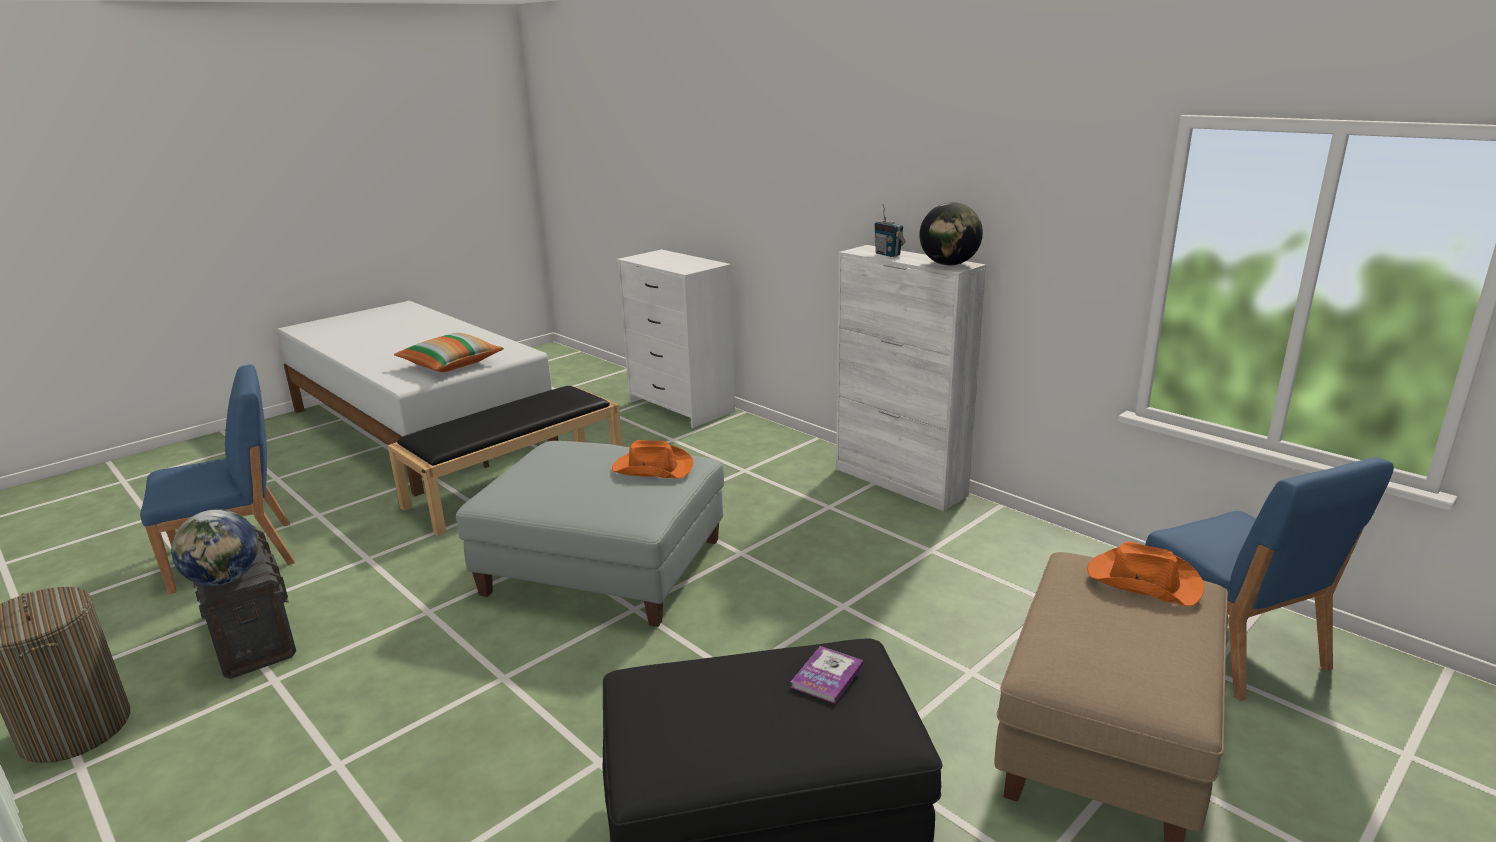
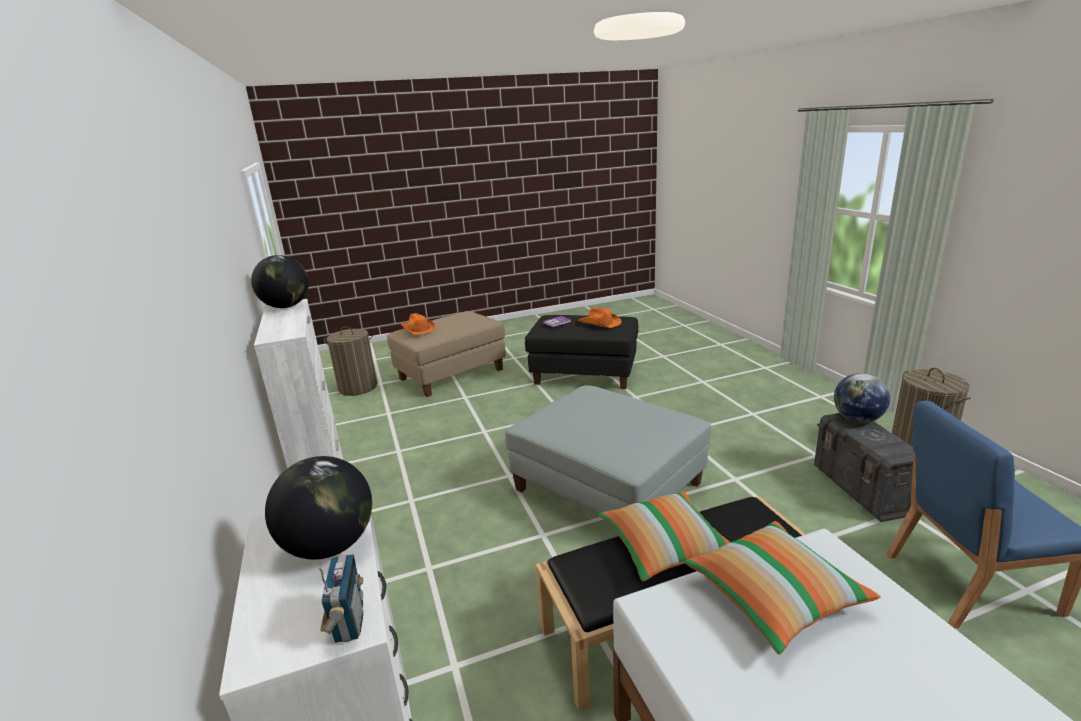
camera: 155 degrees left, 0 degrees up
orange hat [612,440,693,479] -> orange hat moved to [578,307,621,328]
radio [874,204,906,257] -> radio moved to [318,555,363,643]
blue chair [1145,457,1394,701] -> laundry basket [324,327,377,396]
none -> globe [265,456,372,559]
none -> pillow [598,491,730,581]

